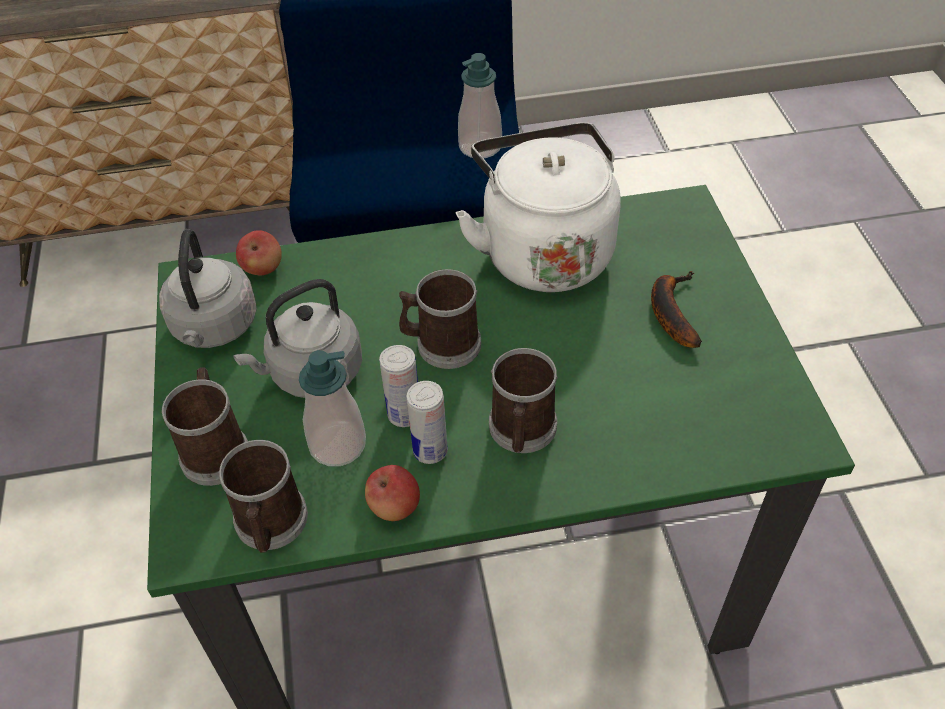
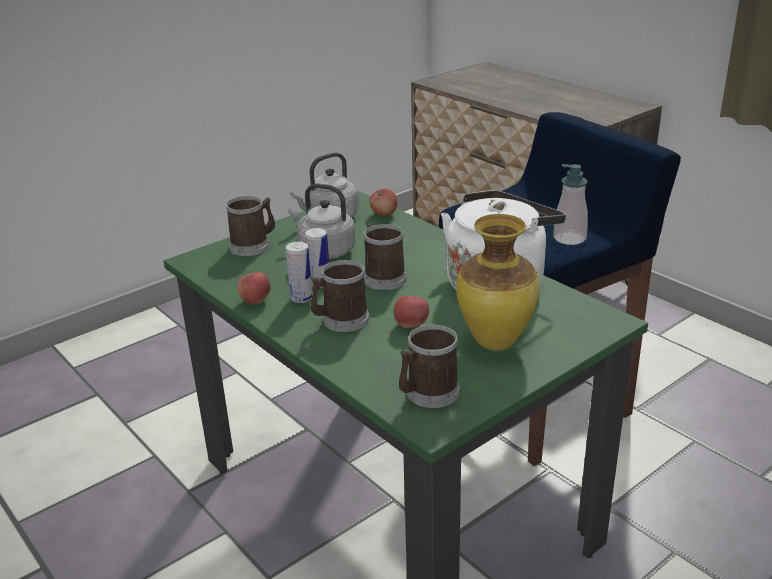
camera: 60 degrees right, 20 degrees down
mug [218,440,308,553] -> mug moved to [399,325,460,408]
soap dispenser [299,350,366,466] -> none
banana [651,271,702,348] -> vase [456,214,540,351]
none -> apple [394,295,429,328]

